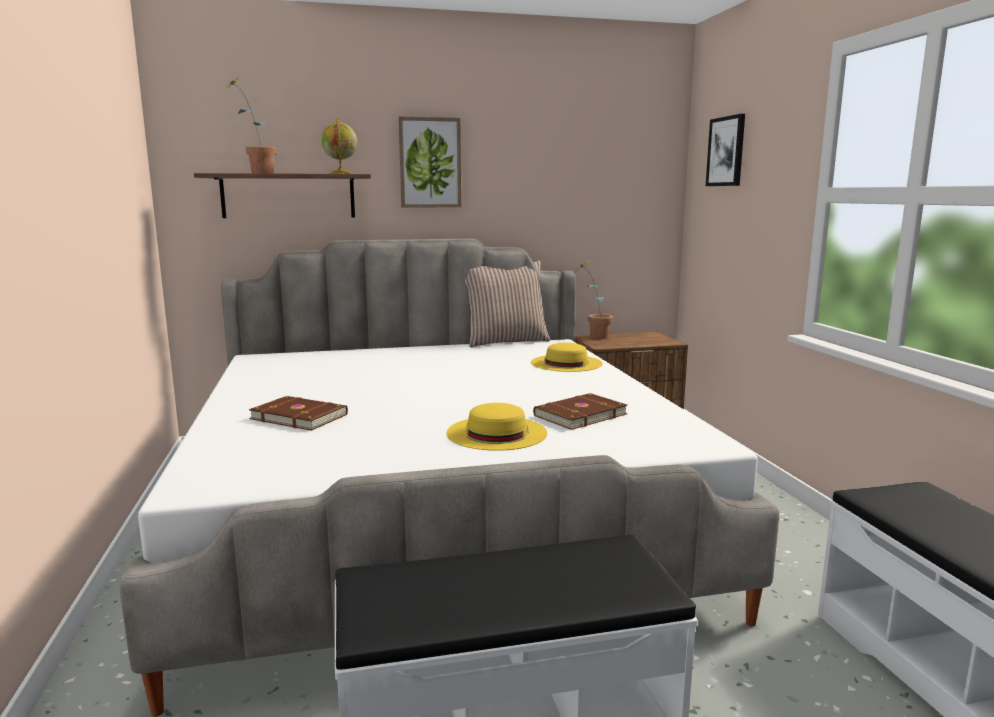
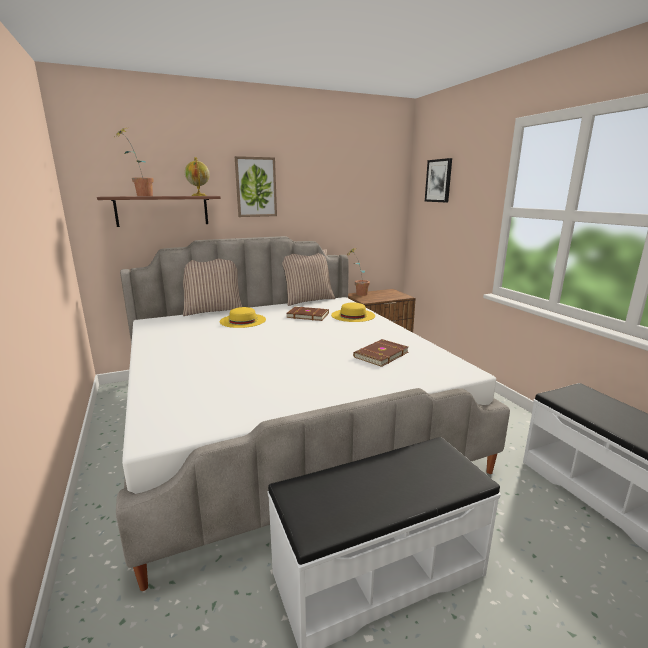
camera: 10 degrees left, 5 degrees up
brown book [249,396,348,431] -> brown book moved to [286,307,329,321]
yellow hat [446,403,547,451] -> yellow hat moved to [220,307,266,328]
none -> pillow [183,259,242,316]

